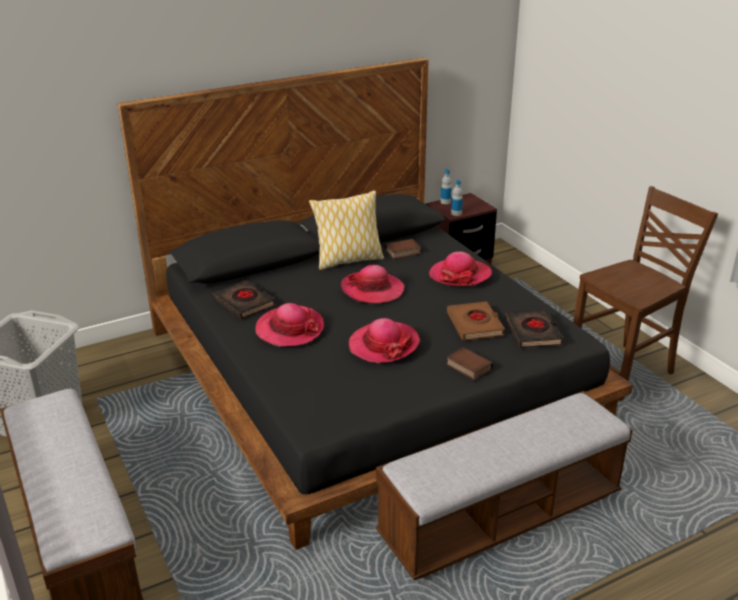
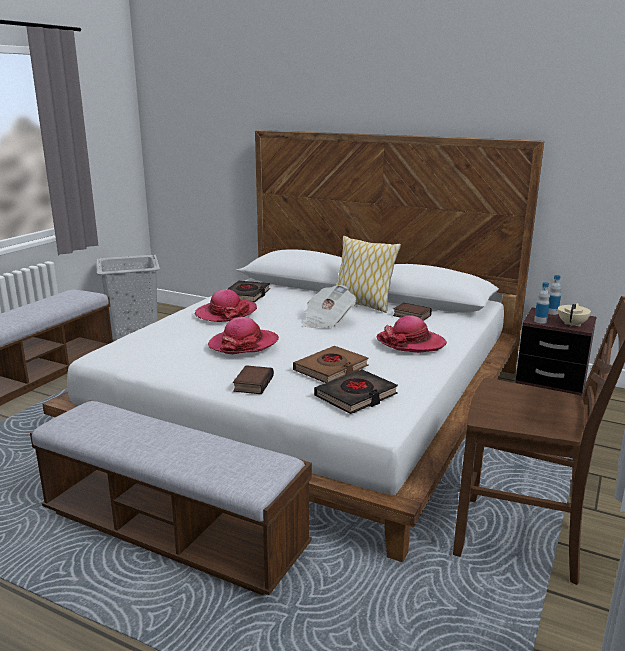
camera: 55 degrees right, 10 degrees down
black bed [118,58,633,550] -> white bed [42,130,544,562]
hat [341,265,405,304] -> newspaper [303,285,356,328]
none -> beige teapot [558,303,591,327]

